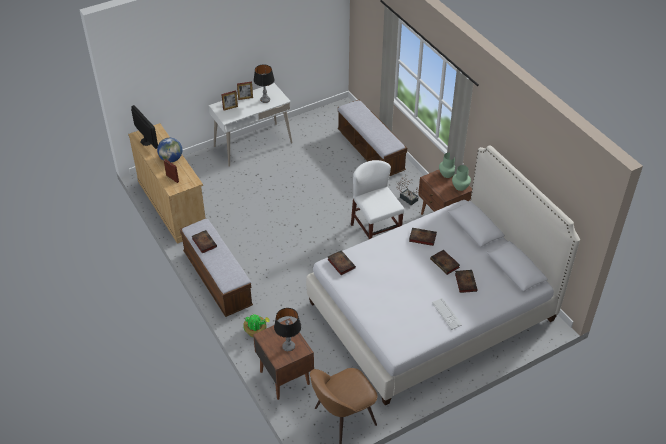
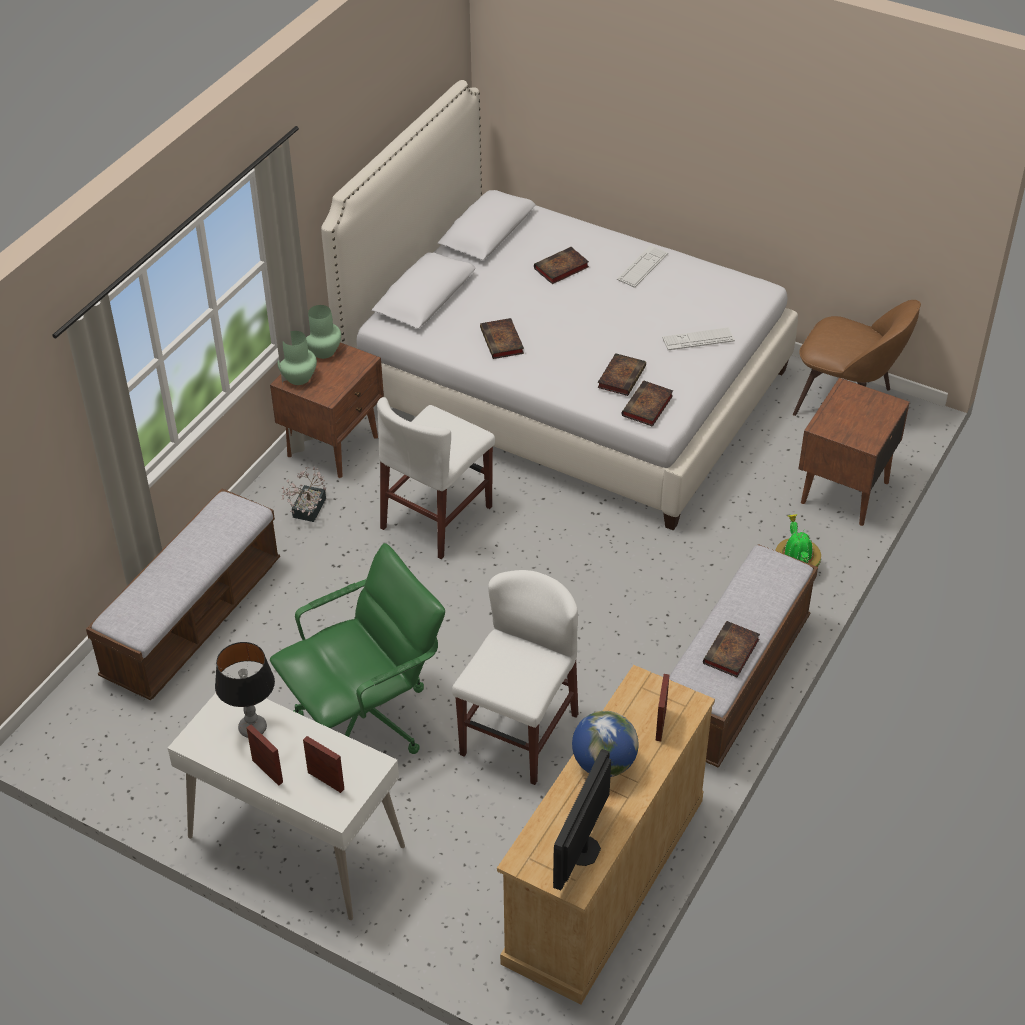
camera: 120 degrees left, 0 degrees up
table lamp [274,308,301,352] -> none
book [430,250,460,275] -> book moved to [597,353,646,396]
none -> green office chair [270,543,445,754]
none -> white chair [452,570,578,785]
none -> keyboard [662,327,735,350]

